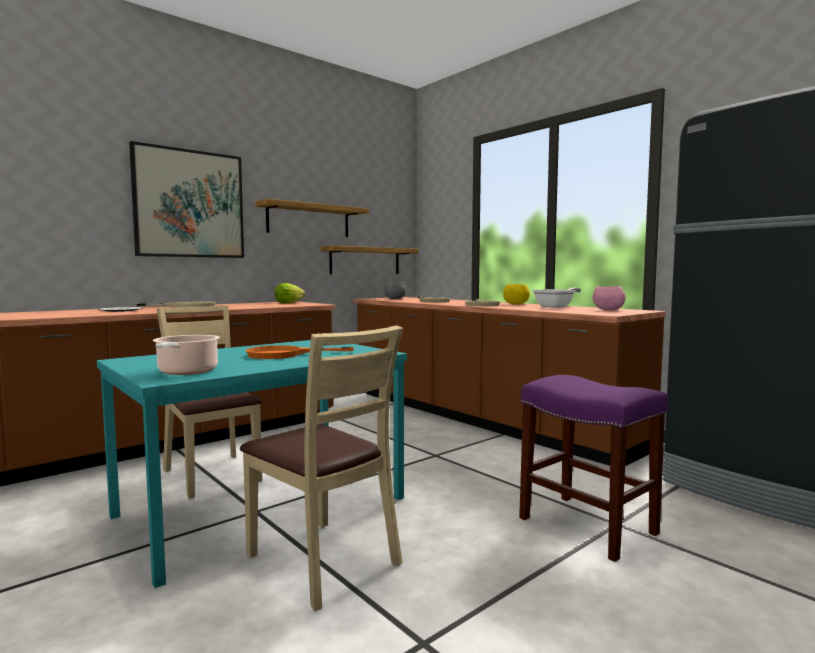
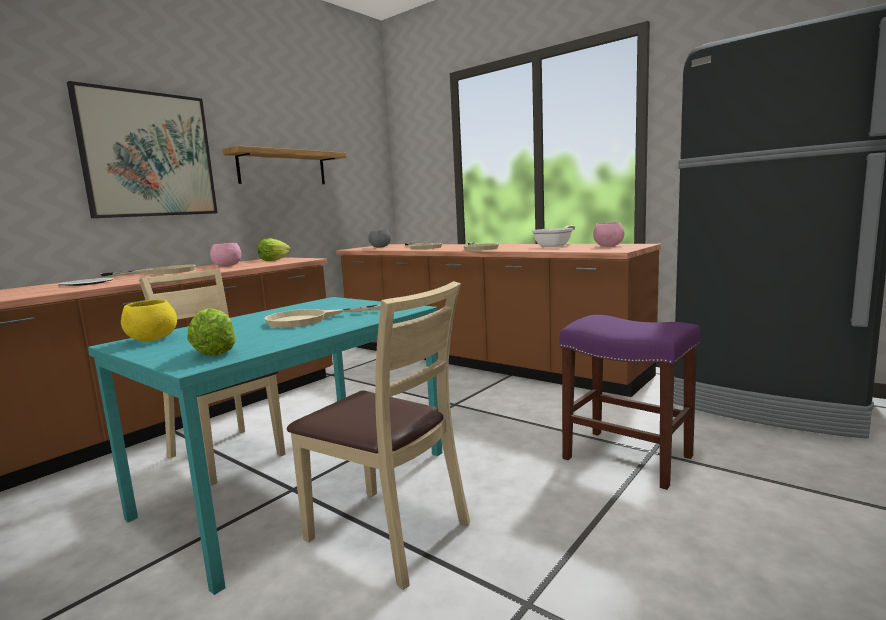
camera: 10 degrees left, 5 degrees up
cooking pot [153,335,220,375] -> lettuce [187,308,236,356]
orange frying pan [246,345,354,359] -> beige frying pan [264,305,381,328]
shelf [321,246,419,274] -> none
yellow bowl [503,284,530,305] -> yellow bowl moved to [121,299,177,341]
none -> pink bowl [210,243,242,266]

